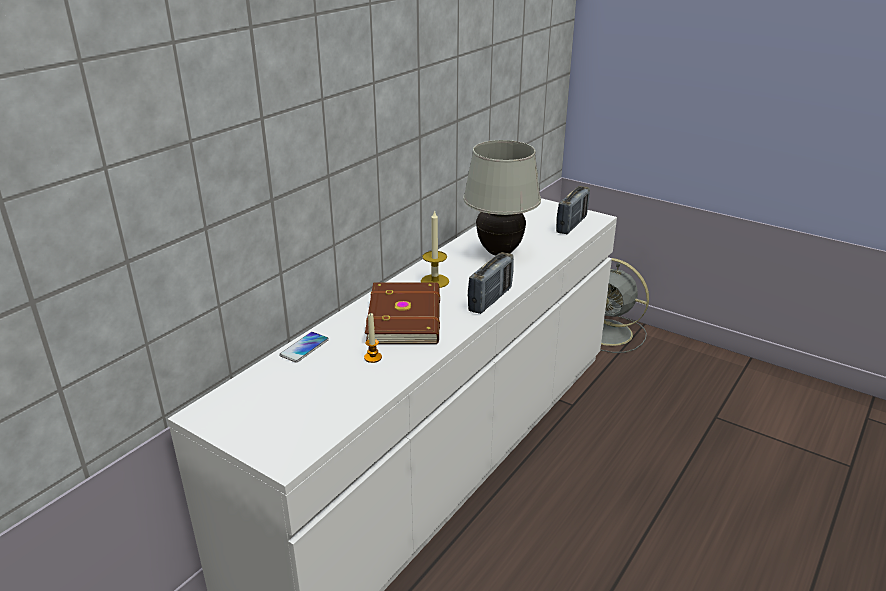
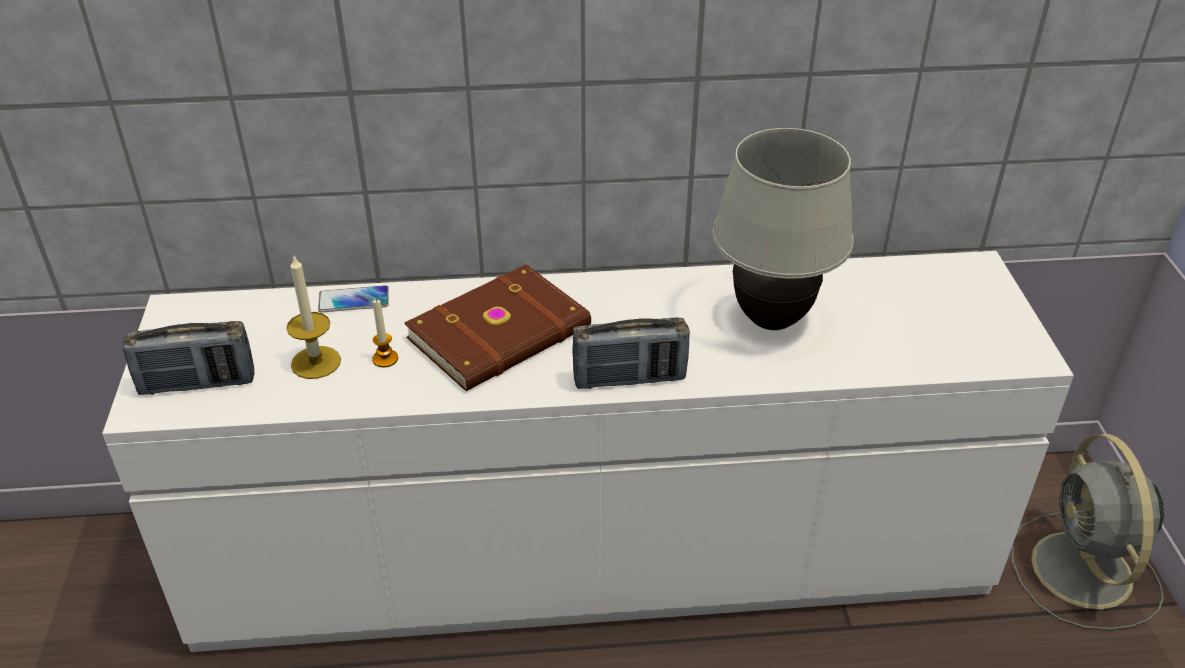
camera: 50 degrees right, 10 degrees up
candle [421,210,449,288] -> candle moved to [286,256,341,379]
radio [556,186,590,234] -> radio moved to [123,321,254,395]

